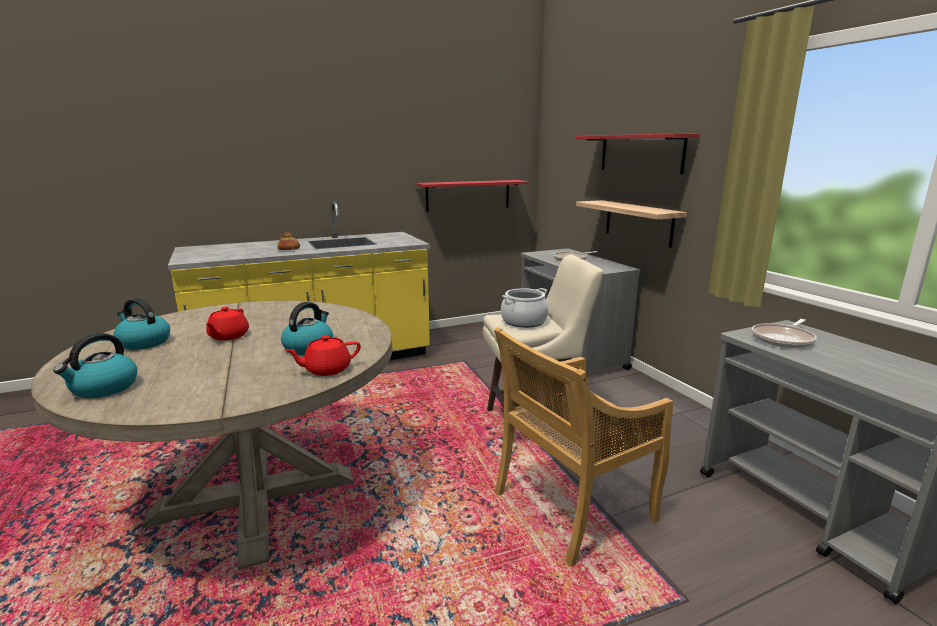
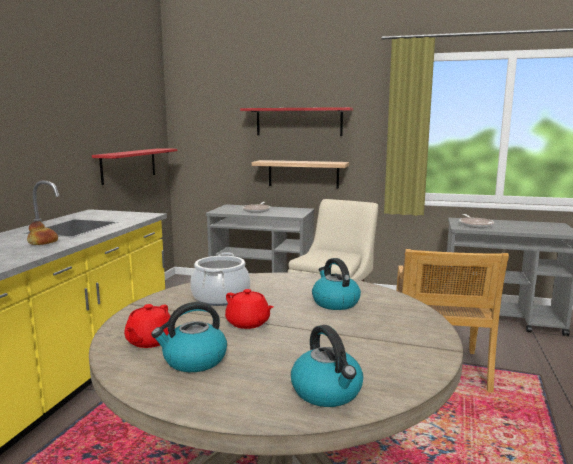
camera: 50 degrees left, 5 degrees down
red teapot [285,335,361,376] -> red teapot moved to [124,304,175,348]
cooking pot [501,288,548,328] -> cooking pot moved to [190,253,250,306]

